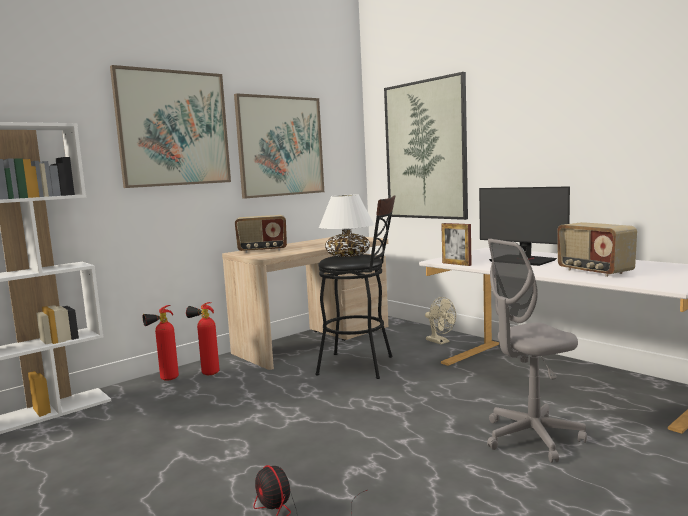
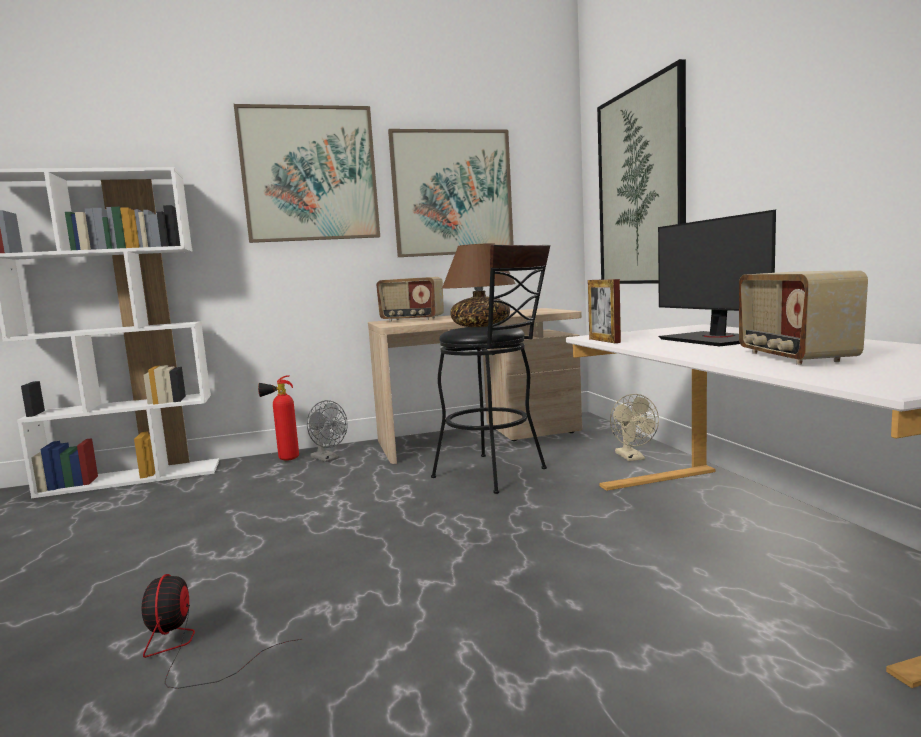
camera: 25 degrees right, 0 degrees up
fire extinguisher [186,302,219,375] -> grey fan [307,400,347,462]
white table lamp [319,194,374,257] -> brown table lamp [442,243,516,327]
grey office chair [487,239,587,463] -> none

